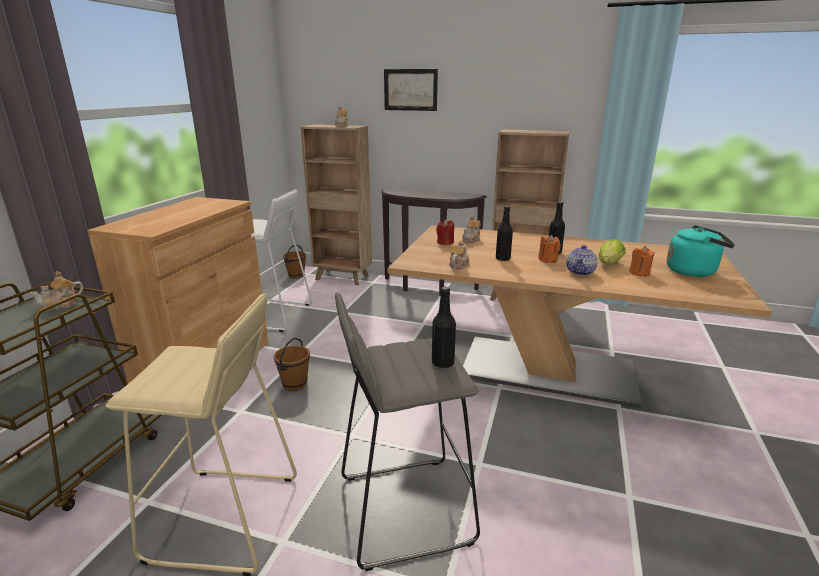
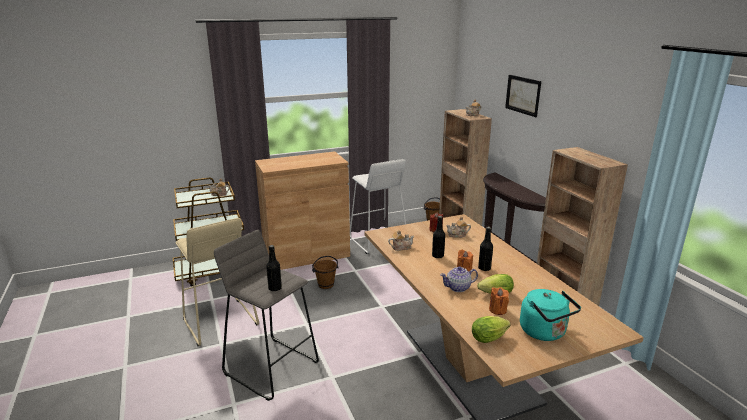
camera: 50 degrees right, 0 degrees up
none -> lettuce [472,316,511,343]

